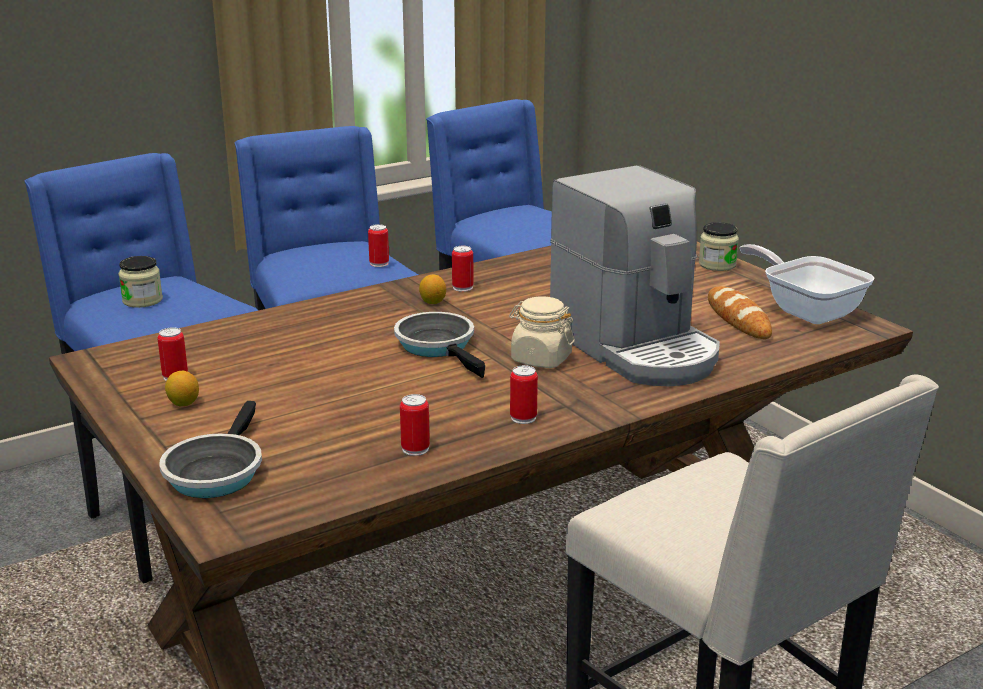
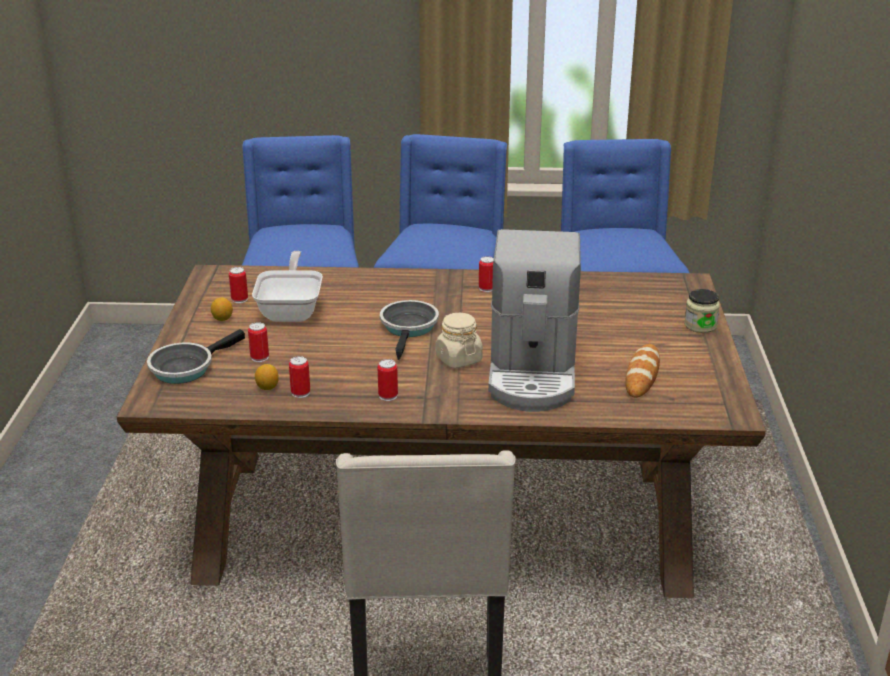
camera: 35 degrees right, 5 degrees up
jar [119,256,163,308] -> none
can [368,224,389,267] -> can moved to [248,322,269,362]
lemon [419,275,446,304] -> lemon moved to [255,364,279,390]
frying pan [740,244,874,324] -> frying pan moved to [252,251,323,322]

